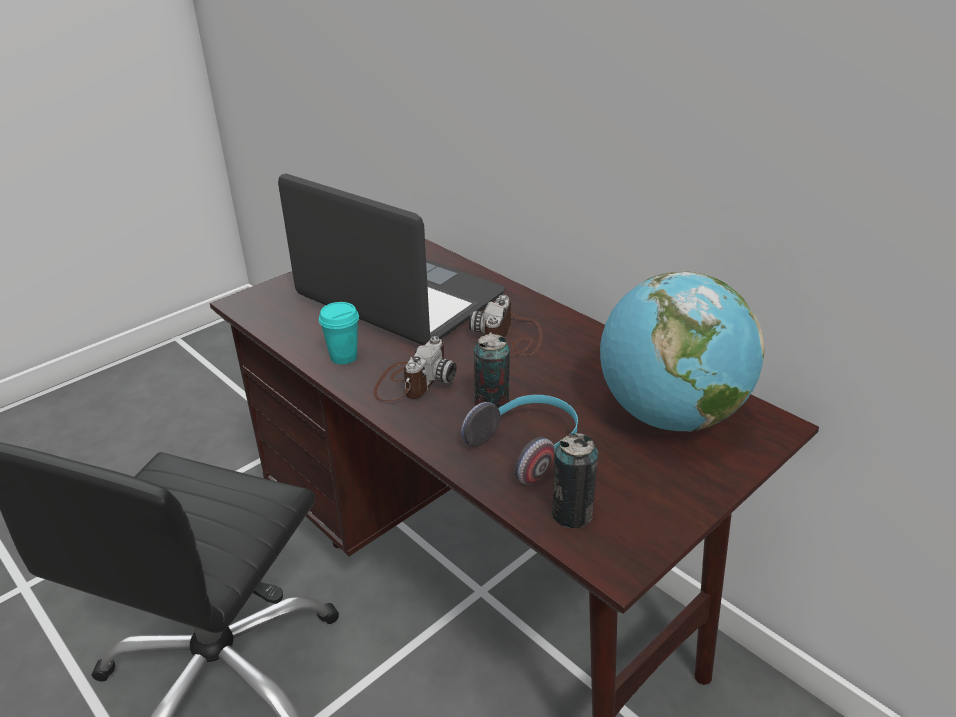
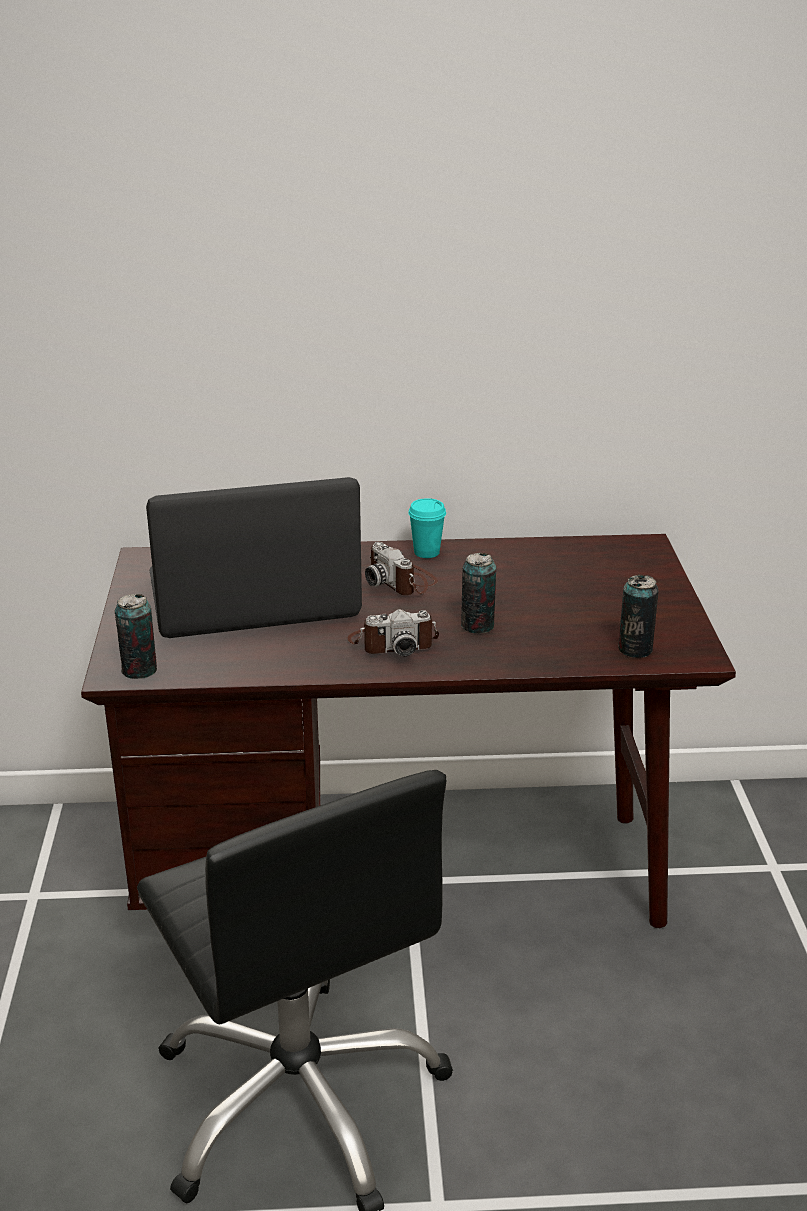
camera: 50 degrees left, 5 degrees down
turquoise cup [319,302,359,364] -> turquoise cup moved to [408,498,446,558]
camera [373,336,457,402] -> camera turned 105 degrees clockwise [347,609,439,656]
headphones [461,395,578,485] -> none
globe [600,272,765,432] -> none
none -> can [115,594,157,679]

